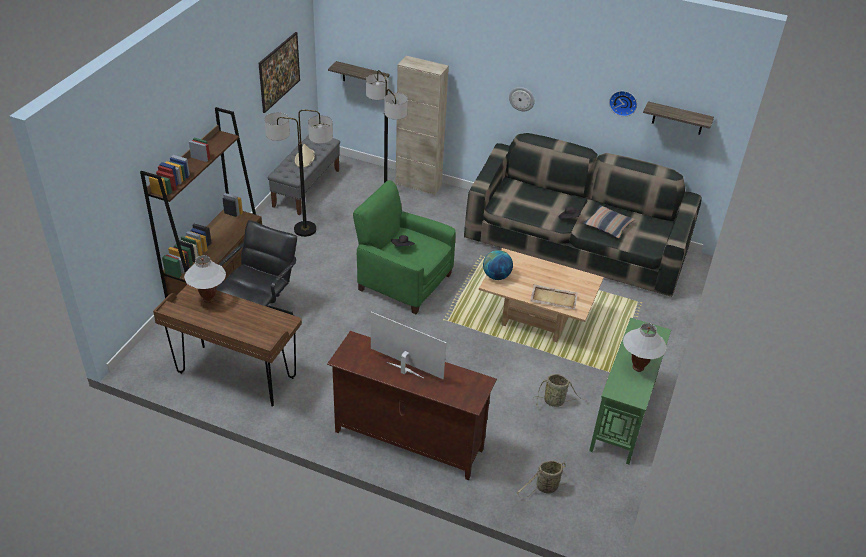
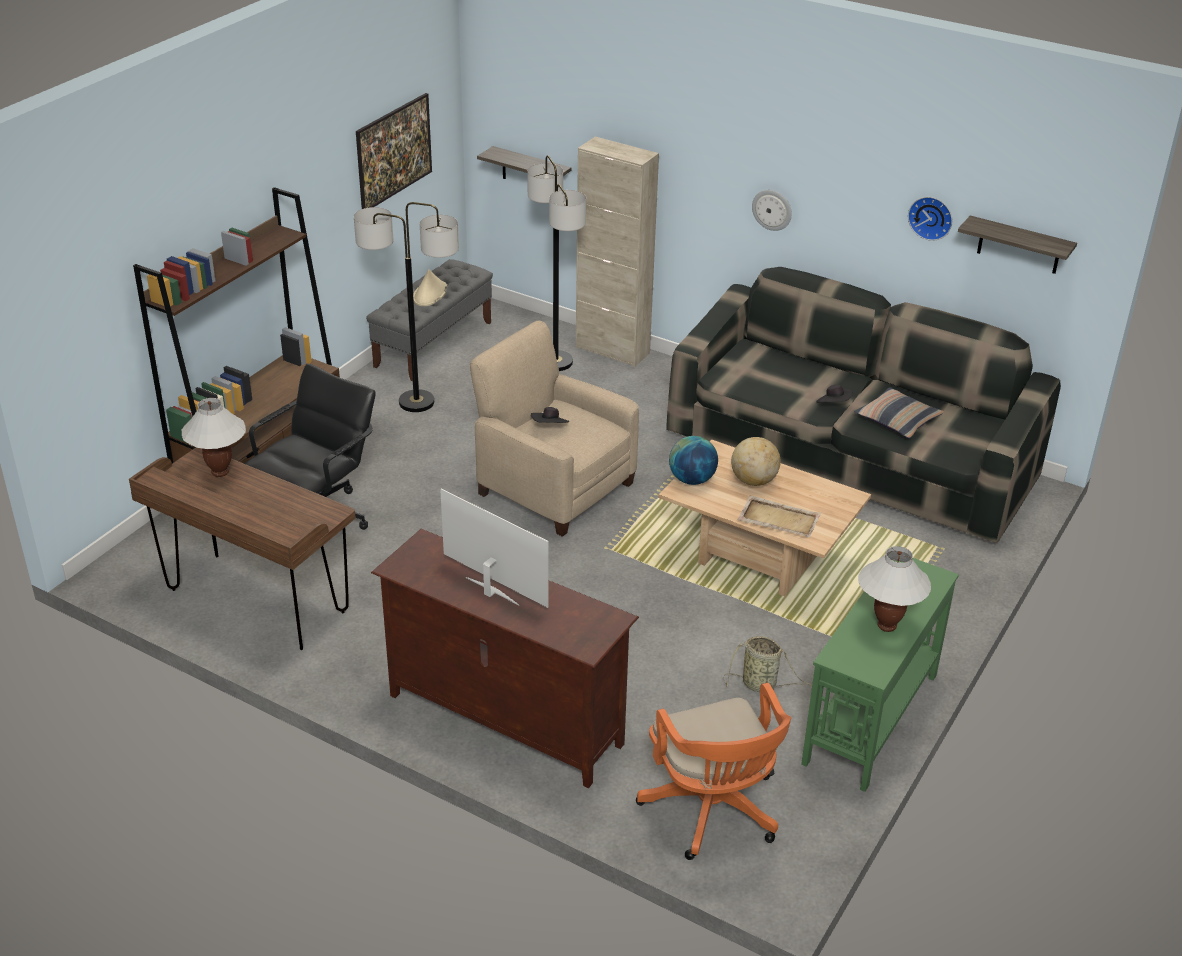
camera: 10 degrees right, 5 degrees down
green armchair [353,180,456,314] -> beige armchair [470,321,639,537]
basket [517,461,569,498] -> orange office chair [636,683,791,860]
none -> globe [731,437,781,486]

